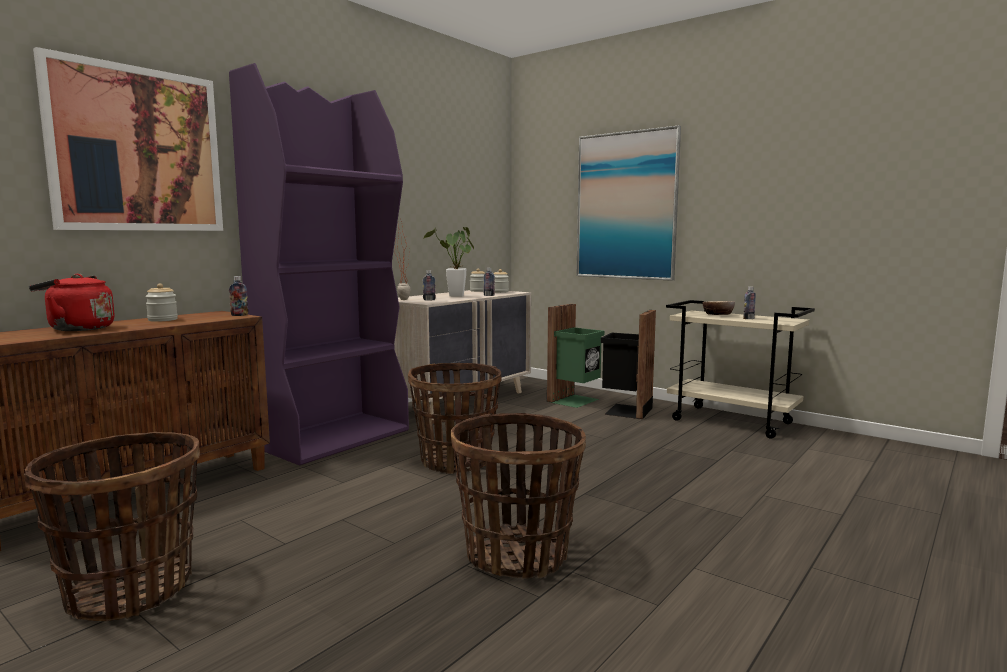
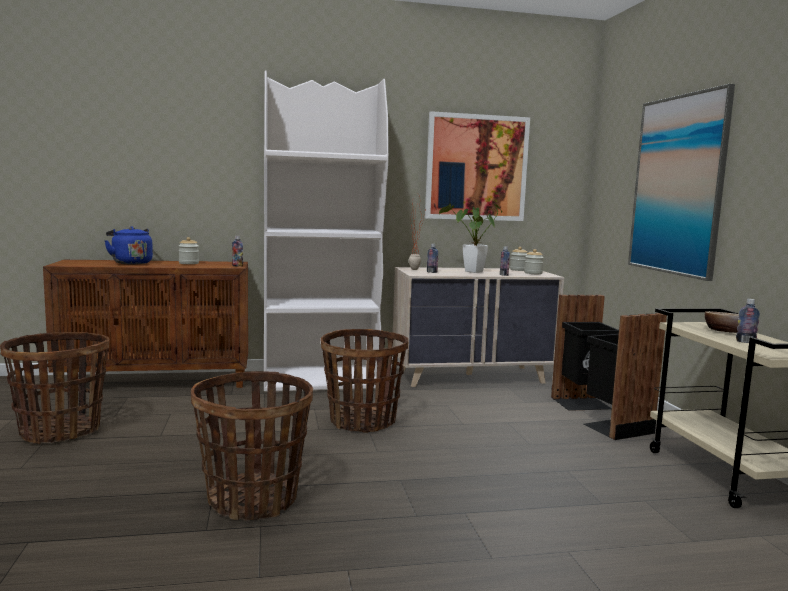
camera: 40 degrees right, 0 degrees up
red kettle [29,274,115,331] -> blue kettle [104,226,153,264]
picture [33,47,223,231] -> picture moved to [425,111,530,221]
purple bookcase [229,63,409,466] -> white bookcase [264,71,389,392]
green trash can [547,304,604,408] -> black trash can [551,295,619,411]

